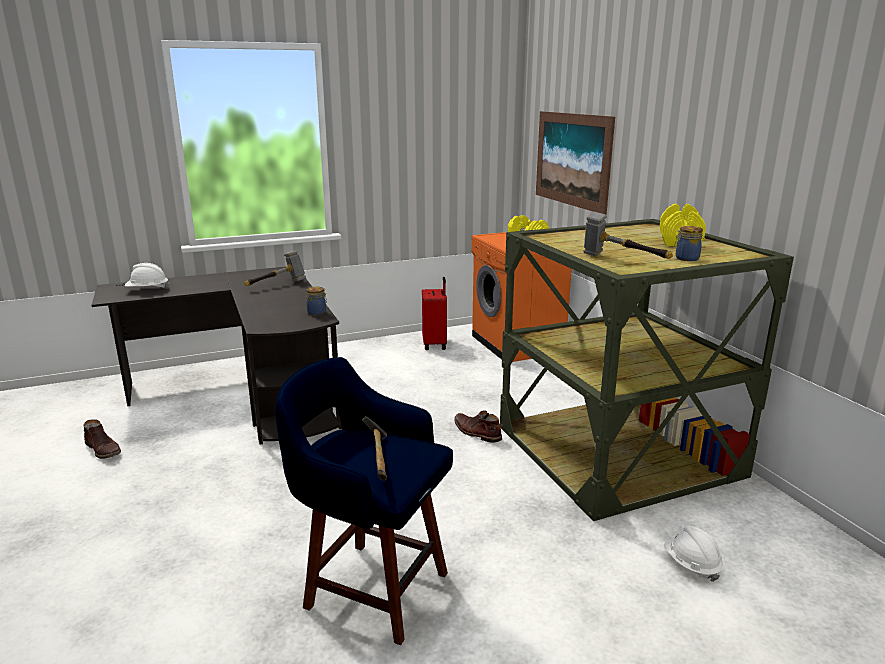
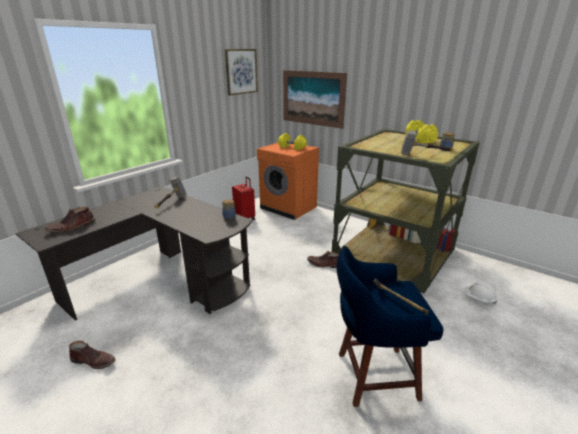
camera: 30 degrees left, 5 degrees up
white hard hat [125,263,169,288] -> brown boot [44,207,95,233]
none -> picture [225,49,258,96]

